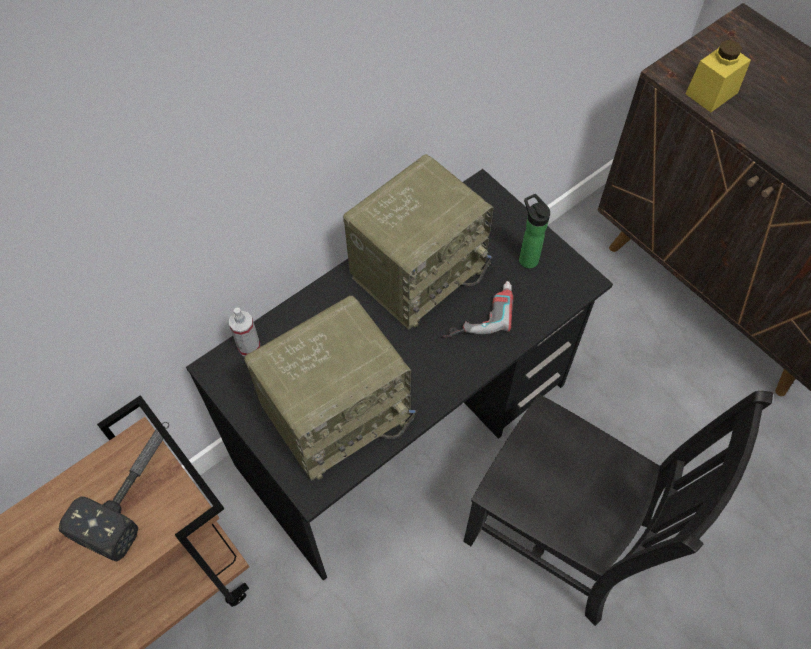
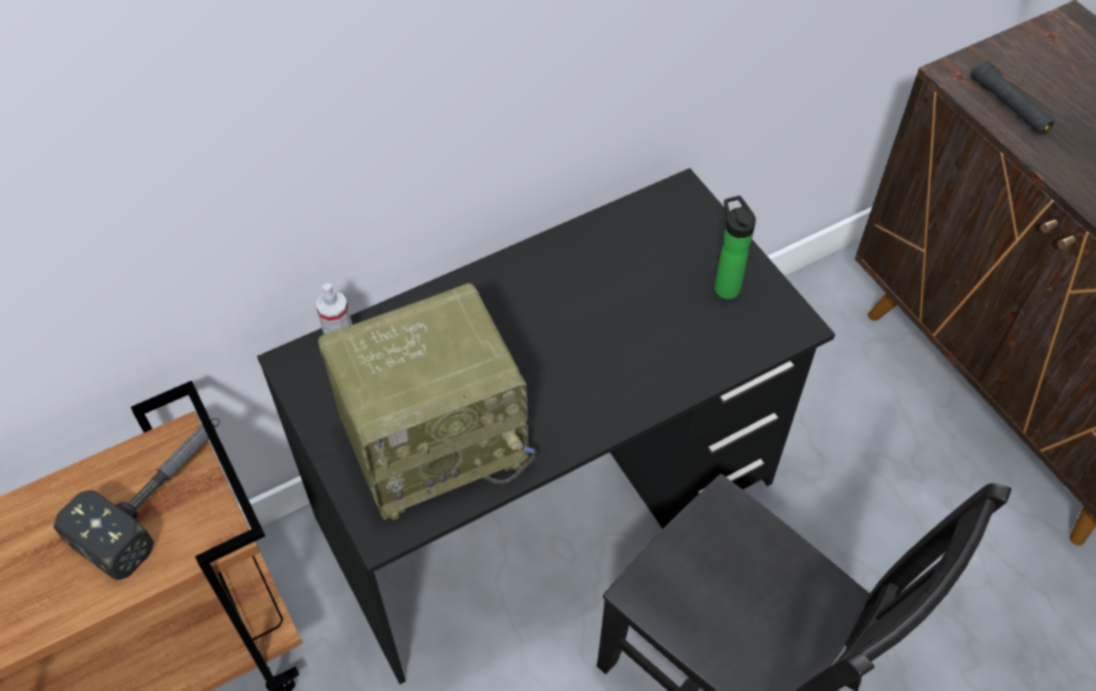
camera: 10 degrees right, 5 degrees down
radio [343,154,494,330] -> none
power drill [443,281,513,338] -> none
yellow jar [685,40,751,112] -> black flashlight [971,60,1054,135]

